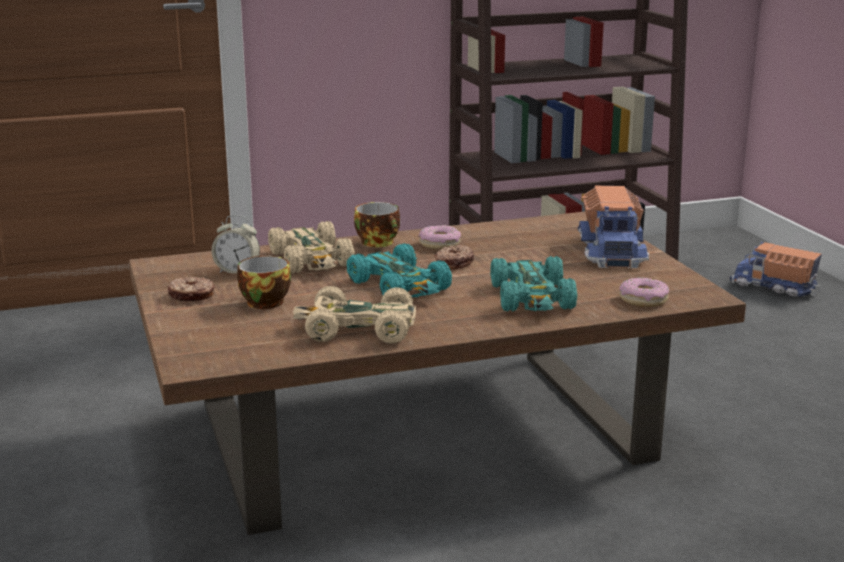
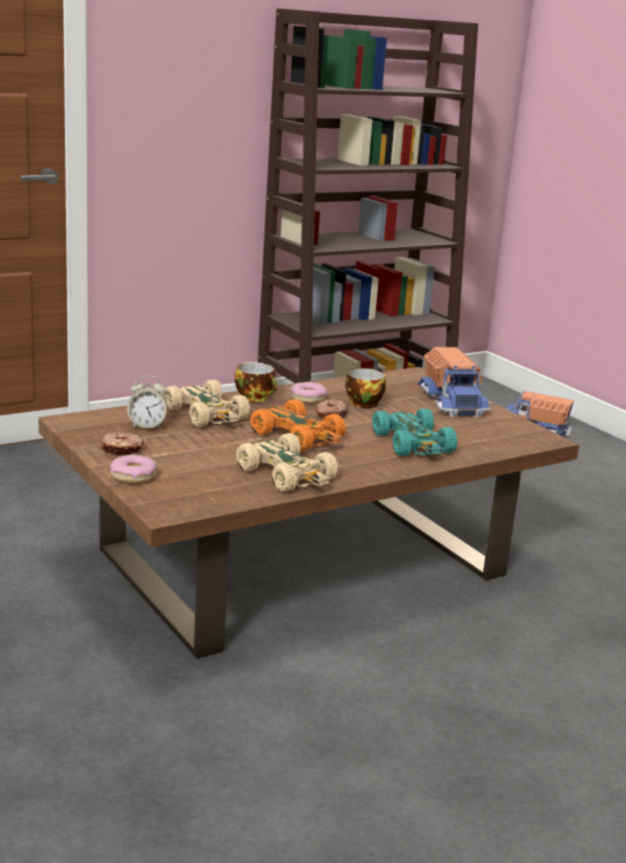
camera: 15 degrees left, 0 degrees up
cup [237,256,291,309] -> cup moved to [346,368,386,408]
beige toy car [293,286,416,344] -> beige toy car turned 120 degrees counterclockwise [236,433,338,492]
turquoise toy car [347,243,452,297] -> orange toy car [250,399,346,451]
donut [619,277,669,307] -> donut moved to [110,455,157,483]

